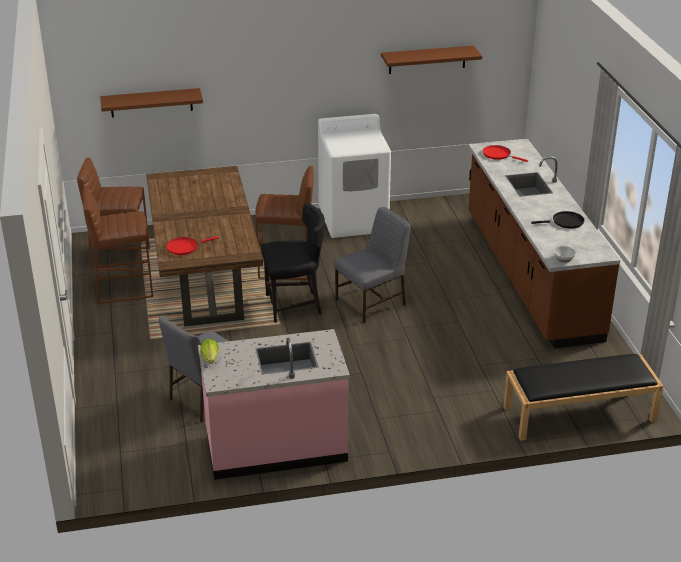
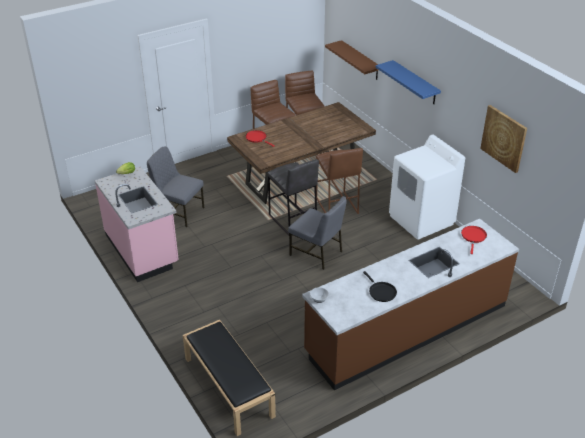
camera: 70 degrees right, 5 degrees up
black chair [261,203,325,323] -> grey stool [268,159,319,235]
brown shelf [381,46,482,74] -> picture [480,105,527,173]
none -> blue shelf [376,60,441,104]

